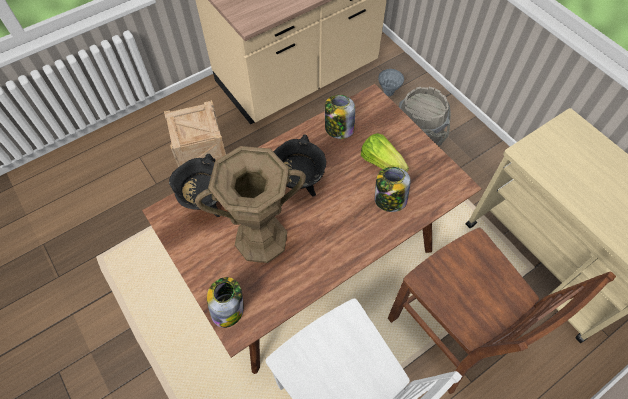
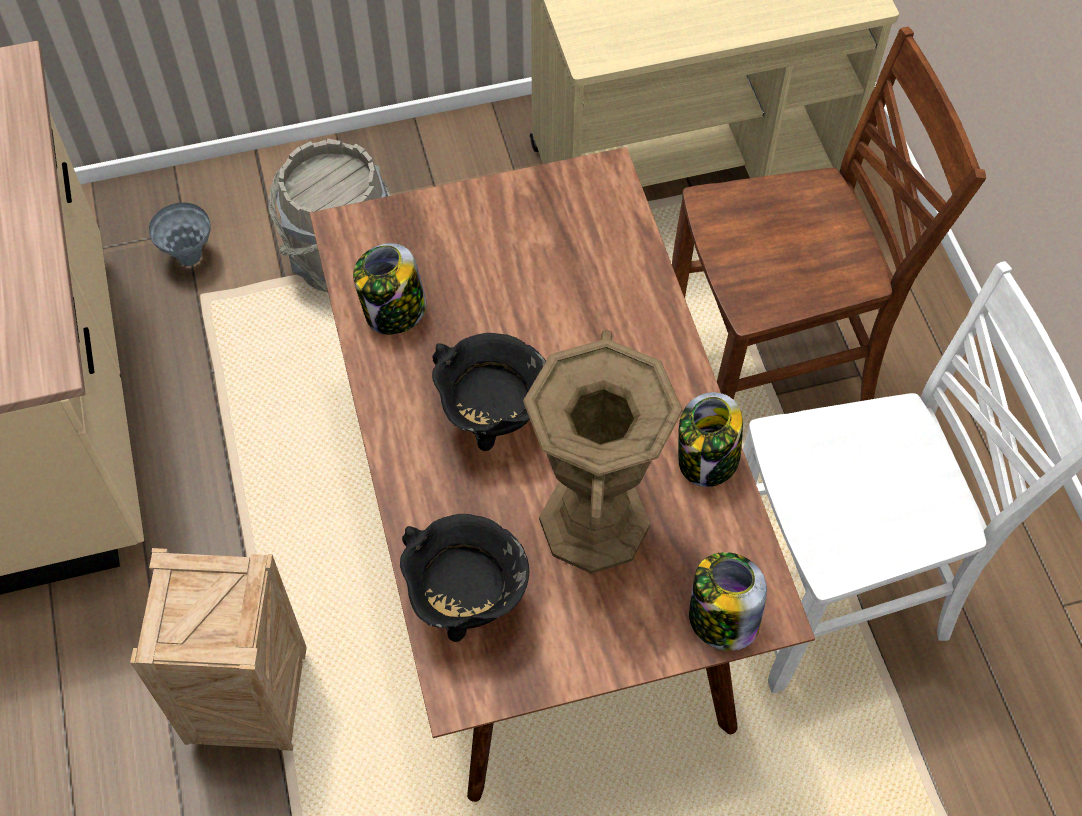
camera: 70 degrees left, 0 degrees up
lettuce [361,133,409,172] -> none
jar [375,167,411,212] -> jar moved to [678,392,743,487]

